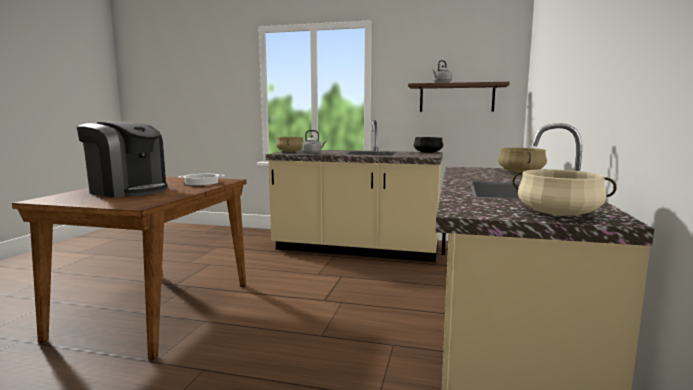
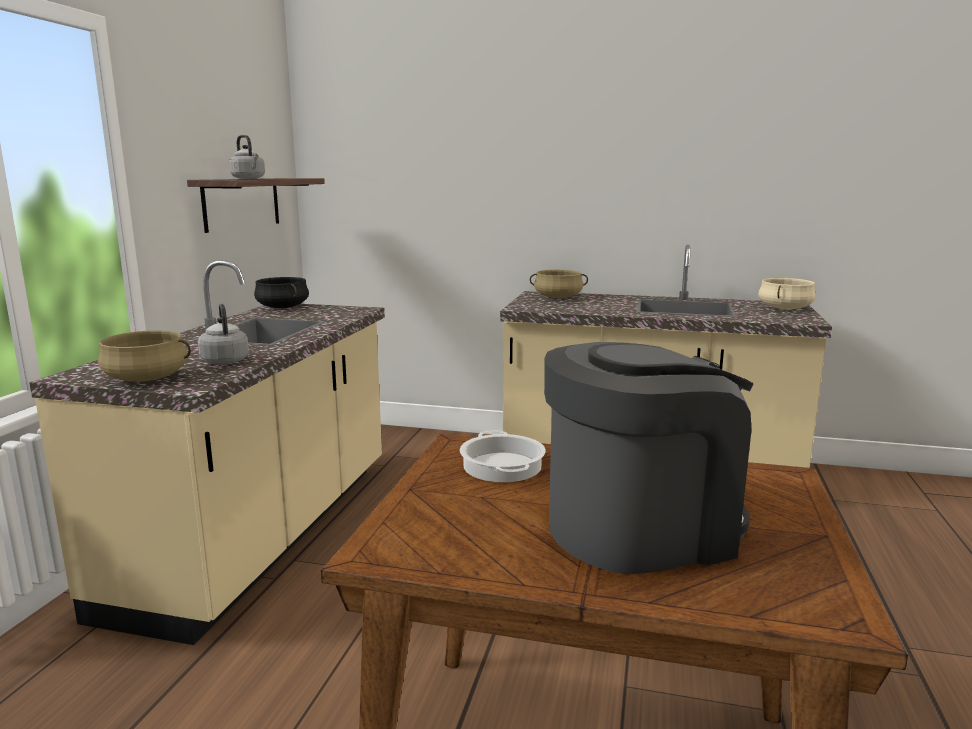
camera: 90 degrees left, 5 degrees up
coffee machine [77,122,168,197] -> coffee machine turned 45 degrees clockwise [544,342,753,574]

